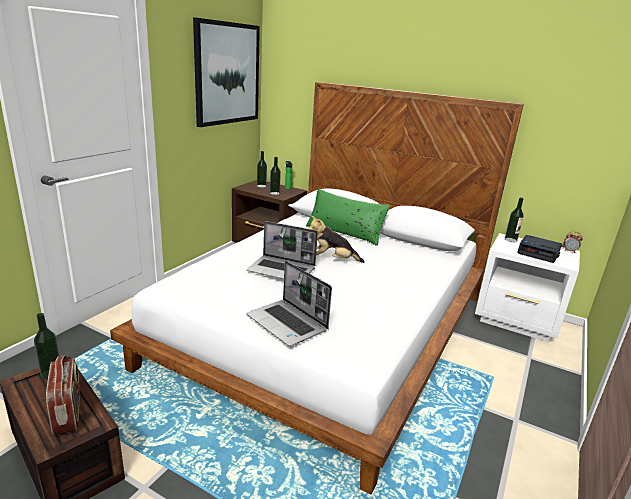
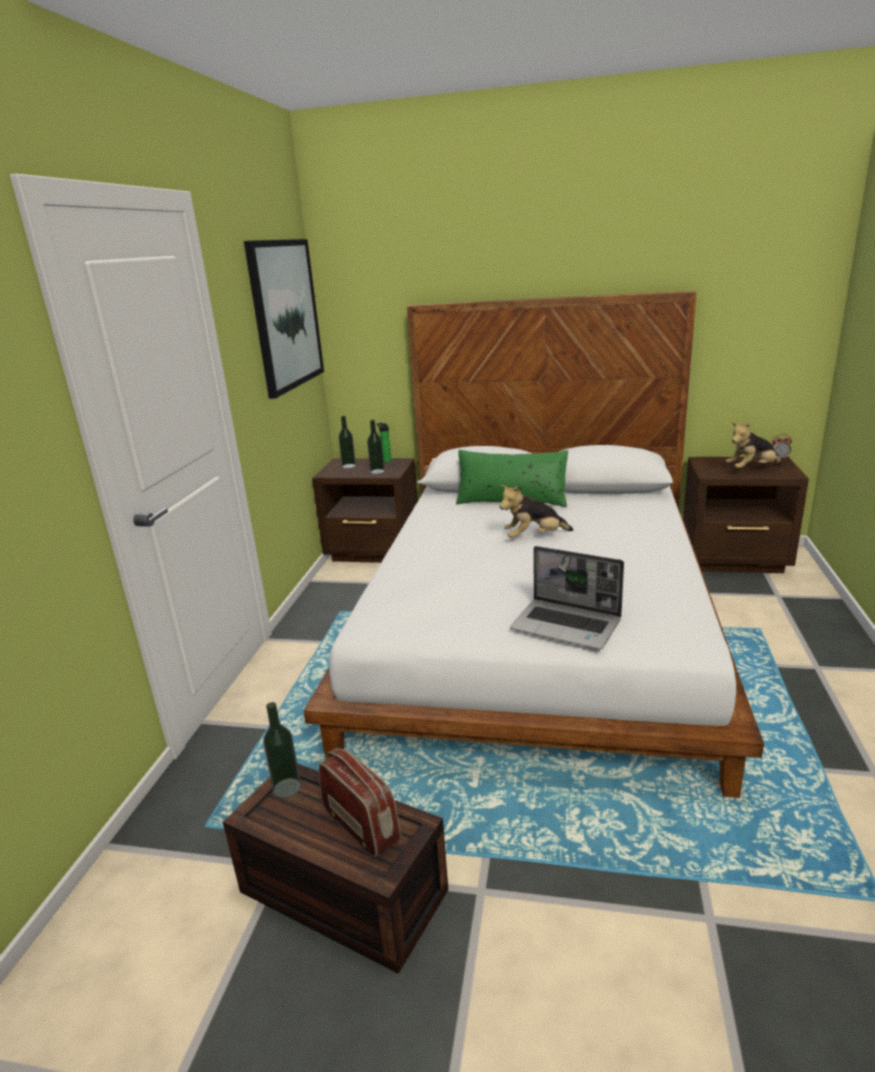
camera: 15 degrees left, 0 degrees up
laptop [247,221,318,279] -> none
white nightstand [475,233,580,342] -> brown nightstand [683,456,809,573]
bottle [505,197,524,242] -> none
alarm clock [517,235,562,263] -> plush toy [726,422,782,468]

